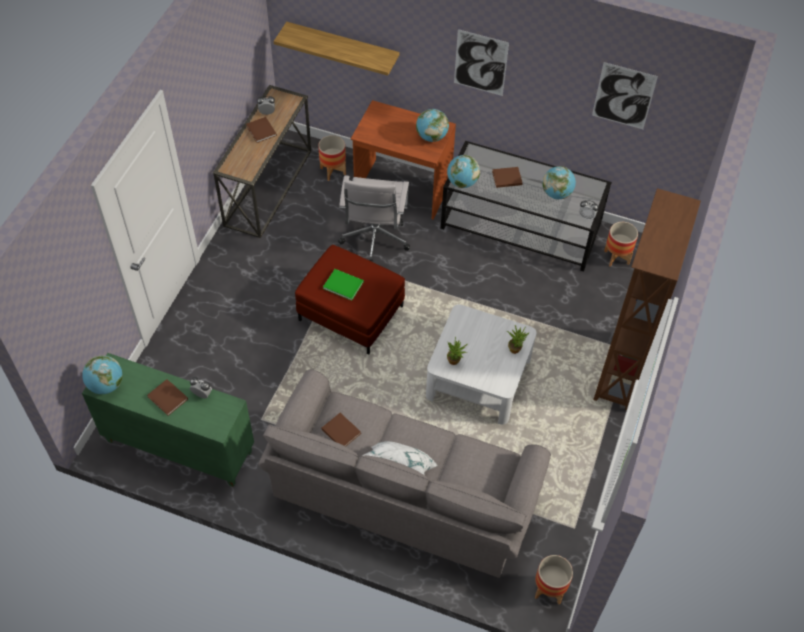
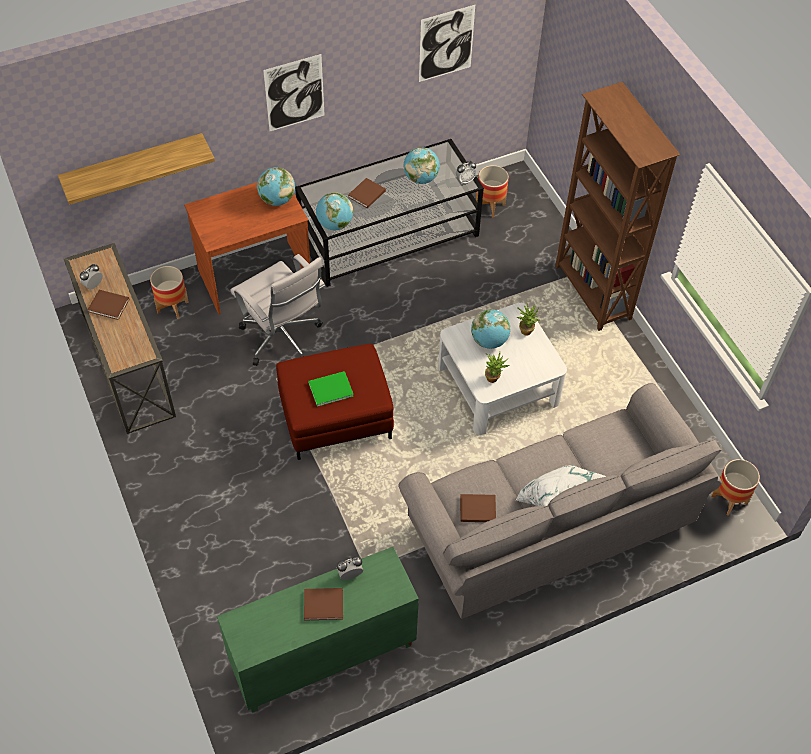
camera: 45 degrees left, 0 degrees up
globe [82,355,123,394] -> globe moved to [471,309,510,349]

